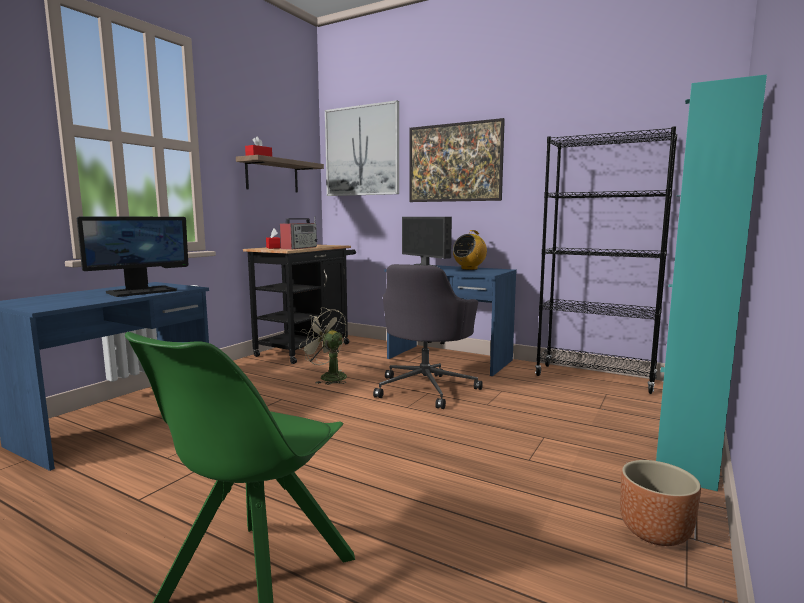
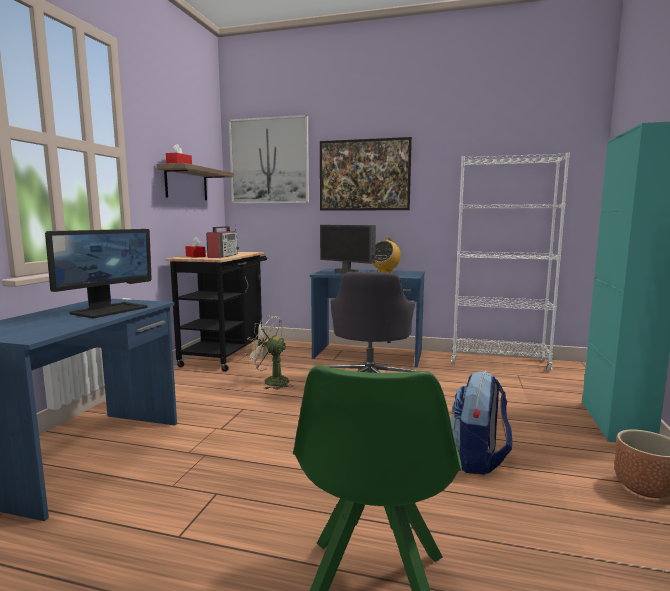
camera: 15 degrees left, 0 degrees up
black bookcase [535,127,678,394] -> white bookcase [451,152,570,372]
none -> backpack [450,371,512,475]

